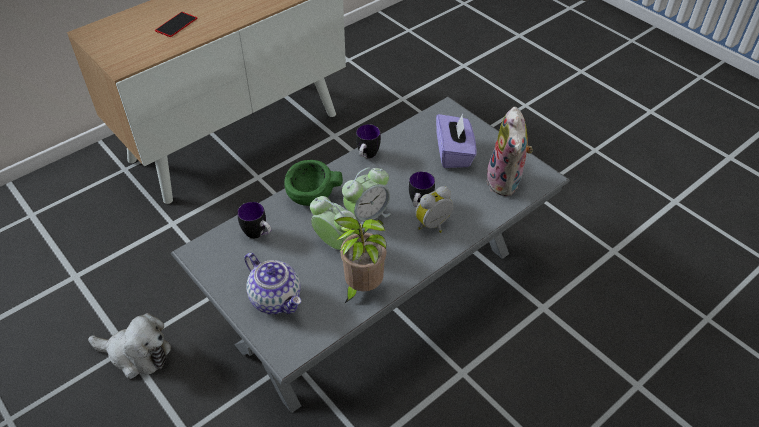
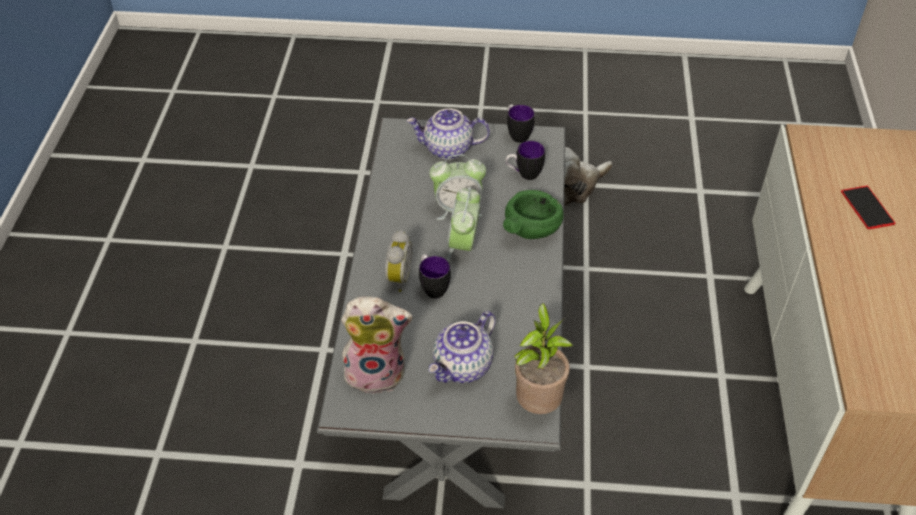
camera: 135 degrees right, 0 degrees up
potted plant [334,217,387,304] -> potted plant moved to [514,303,573,414]
mug [356,124,381,159] -> mug moved to [507,104,535,143]
purple tissue box [436,114,476,168] -> teapot [429,311,496,383]
plush toy [485,107,533,196] -> plush toy turned 135 degrees clockwise [341,296,413,394]

